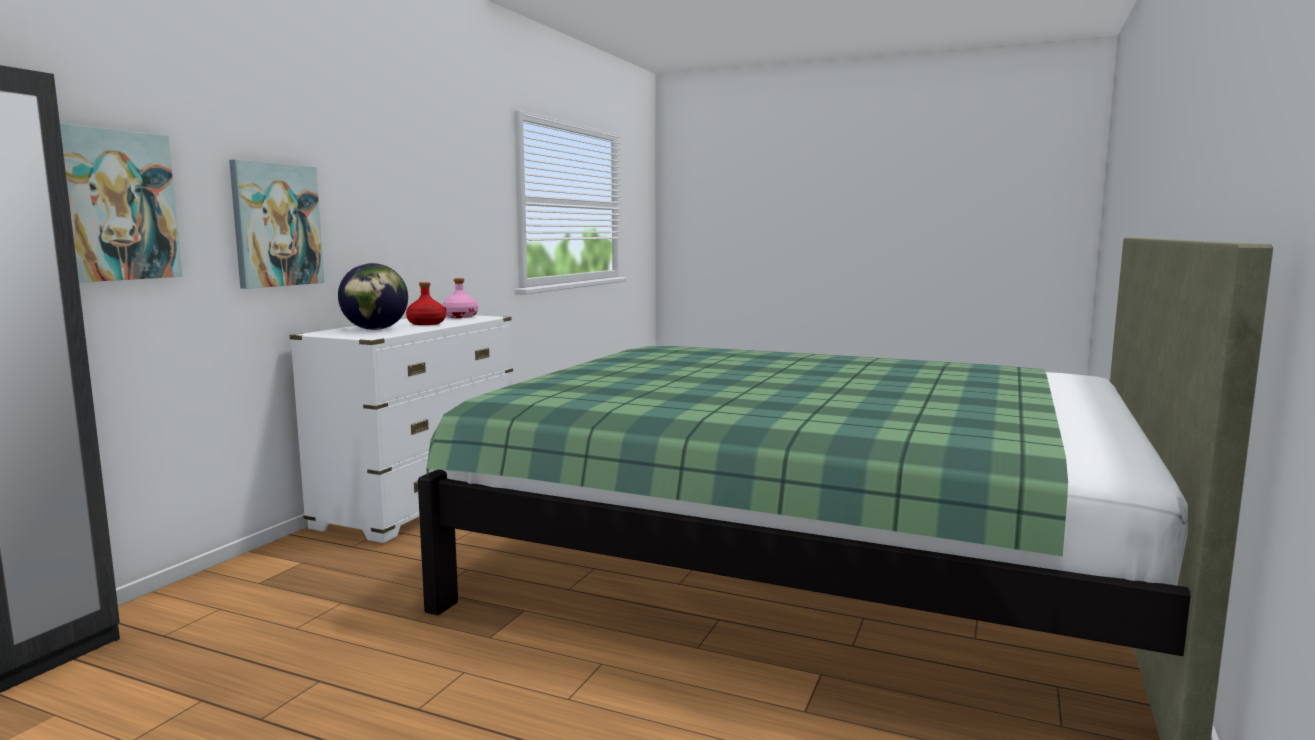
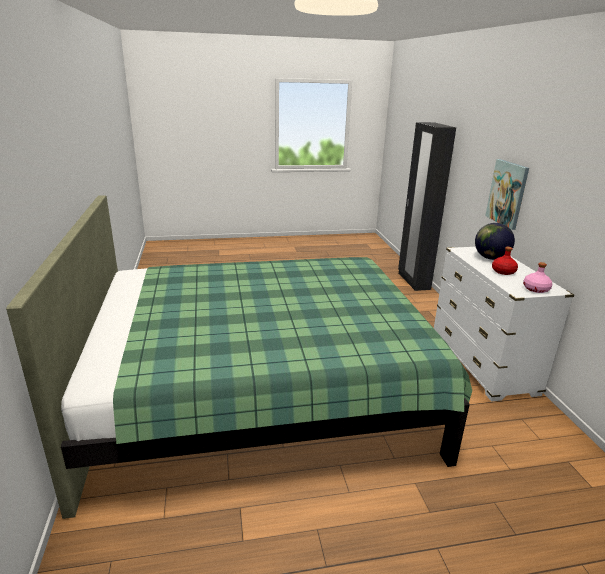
camera: 145 degrees right, 15 degrees up
picture [60,124,182,282] -> none

